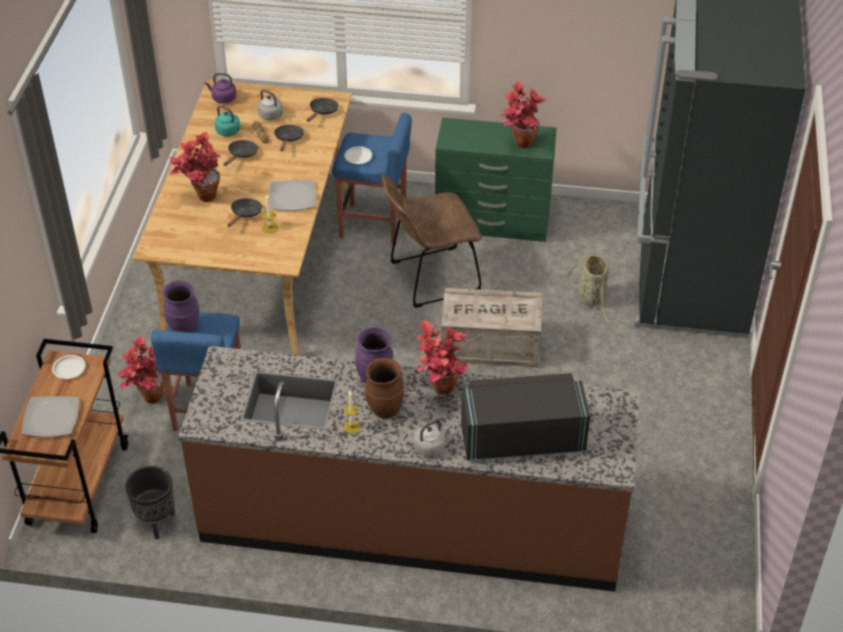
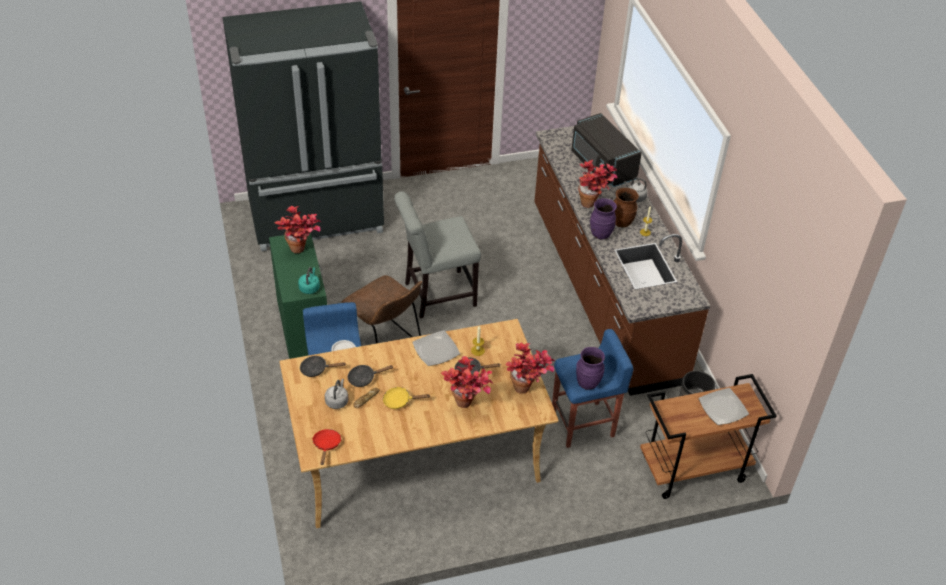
camera: 115 degrees left, 0 degrees up
white plate [52,355,85,379] -> none
potted plant [118,336,164,404] -> potted plant moved to [506,343,555,393]
purple kettle [205,73,237,104] -> red frying pan [312,429,341,465]
turquoise kettle [215,106,242,137] -> turquoise kettle moved to [298,267,320,294]
black frying pan [223,140,258,166] -> yellow frying pan [383,387,430,409]
crate [441,288,542,368] -> grey chair [394,191,481,318]
basket [565,252,612,324] -> none

